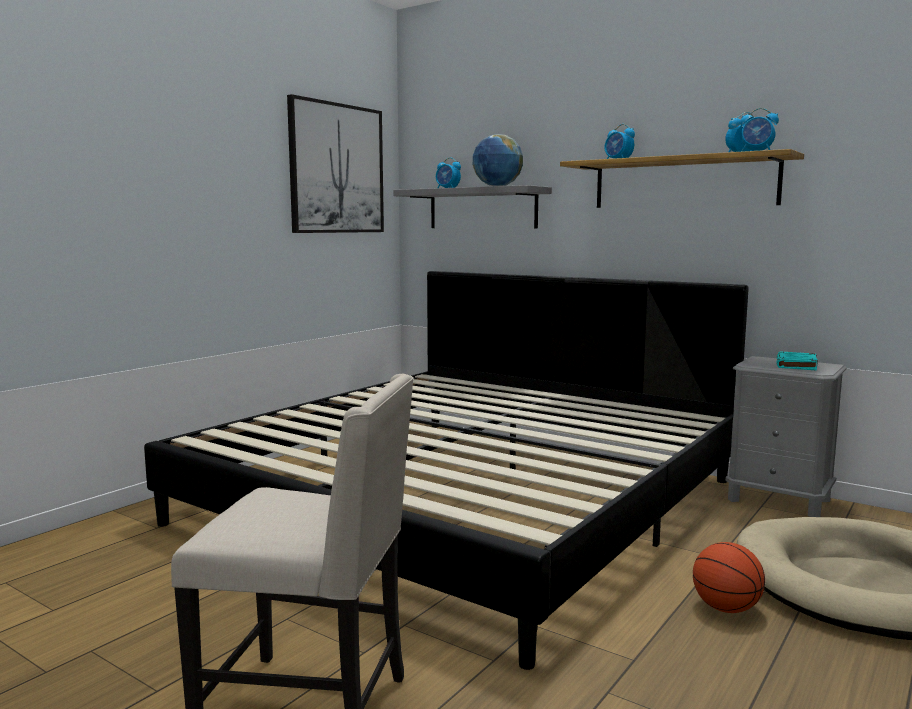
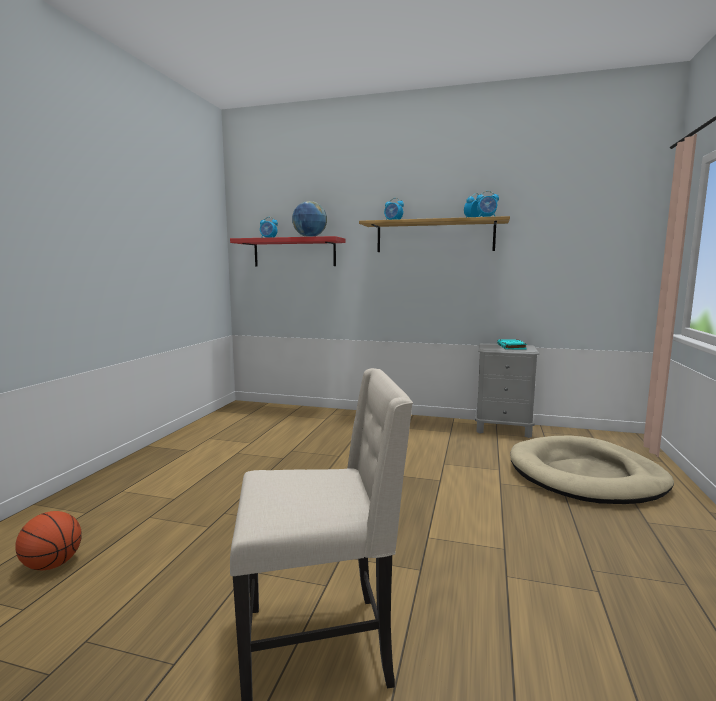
camera: 20 degrees left, 0 degrees up
bed [144,271,749,670] -> none
picture [287,94,384,233] -> none
grey shelf [393,185,552,229] -> red shelf [230,236,345,266]
basketball [693,542,765,613] -> basketball moved to [15,511,82,570]

